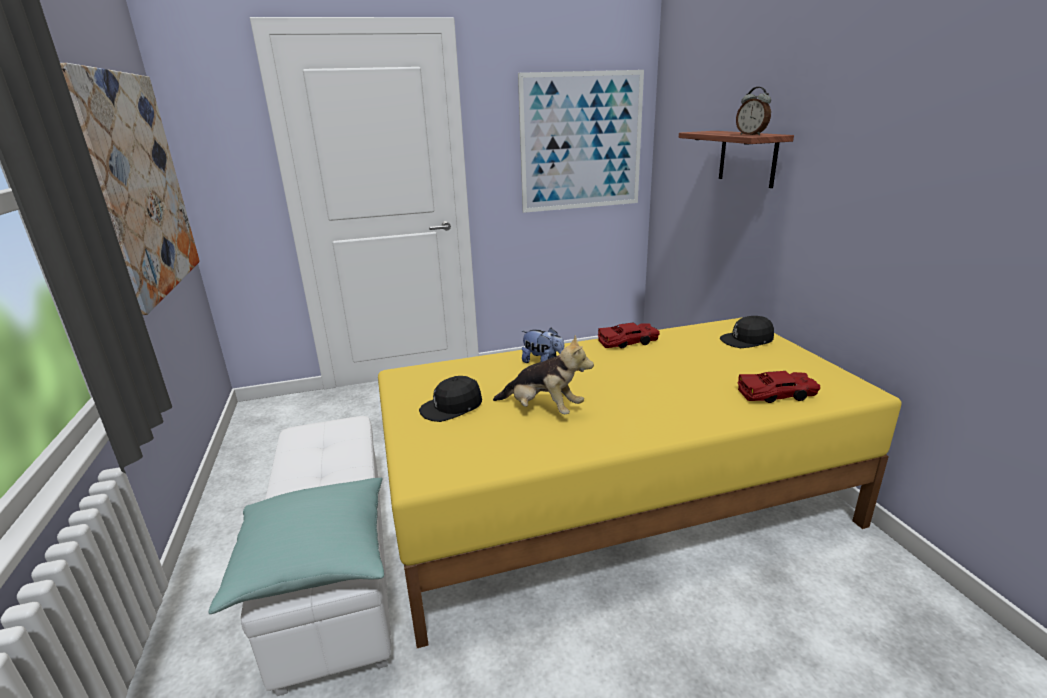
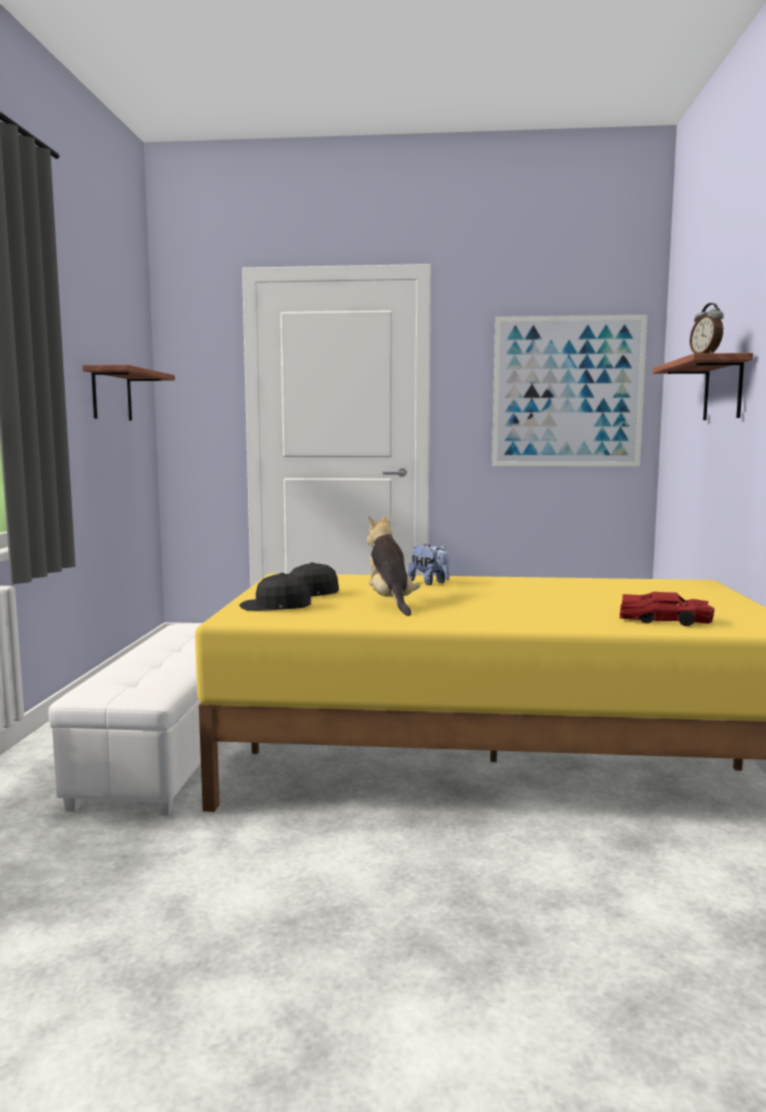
camera: 20 degrees right, 15 degrees down
picture [60,63,200,315] -> shelf [82,365,175,421]
turquoise pillow [209,478,384,614] -> none
plush toy [493,335,594,415] -> plush toy turned 150 degrees counterclockwise [367,516,420,616]
red toy car [598,322,660,348] -> none
black cap [720,316,774,348] -> black cap moved to [239,573,311,611]

